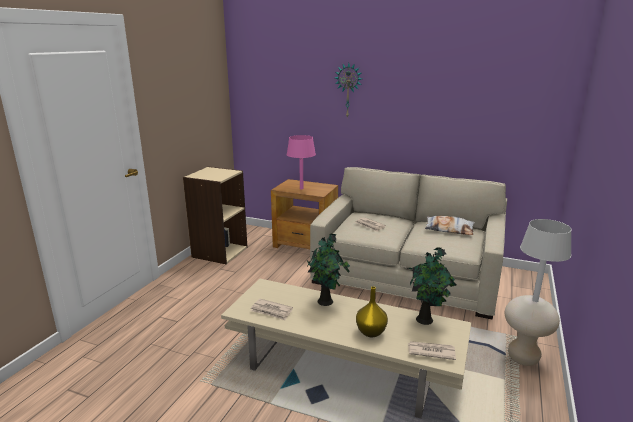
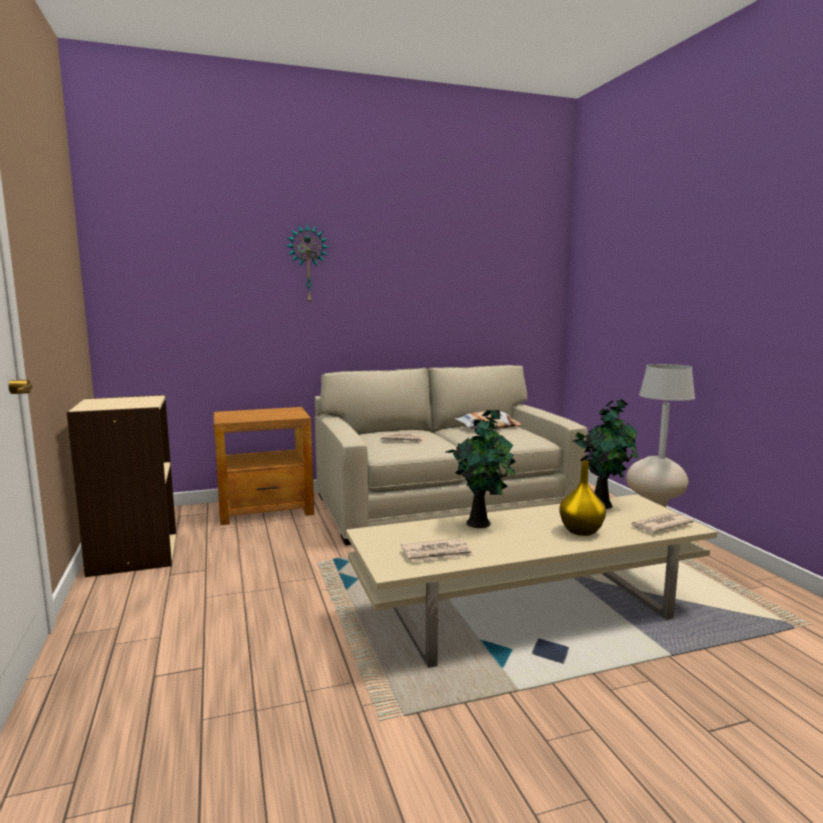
camera: 40 degrees left, 10 degrees down
pink table lamp [287,135,316,190] -> none

